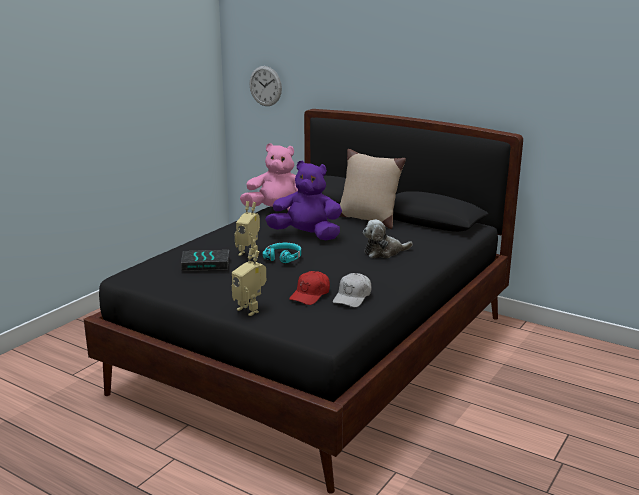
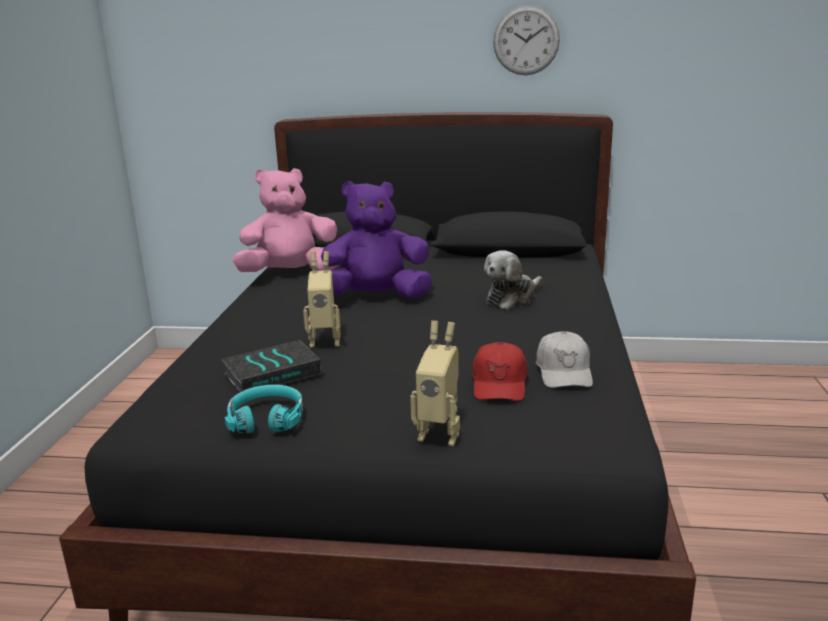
camera: 25 degrees left, 0 degrees up
wall clock [249,66,282,106] -> wall clock moved to [493,5,560,75]
turquoise headphones [263,243,301,263] -> turquoise headphones moved to [225,385,303,433]
beige pillow [340,149,406,229] -> none

